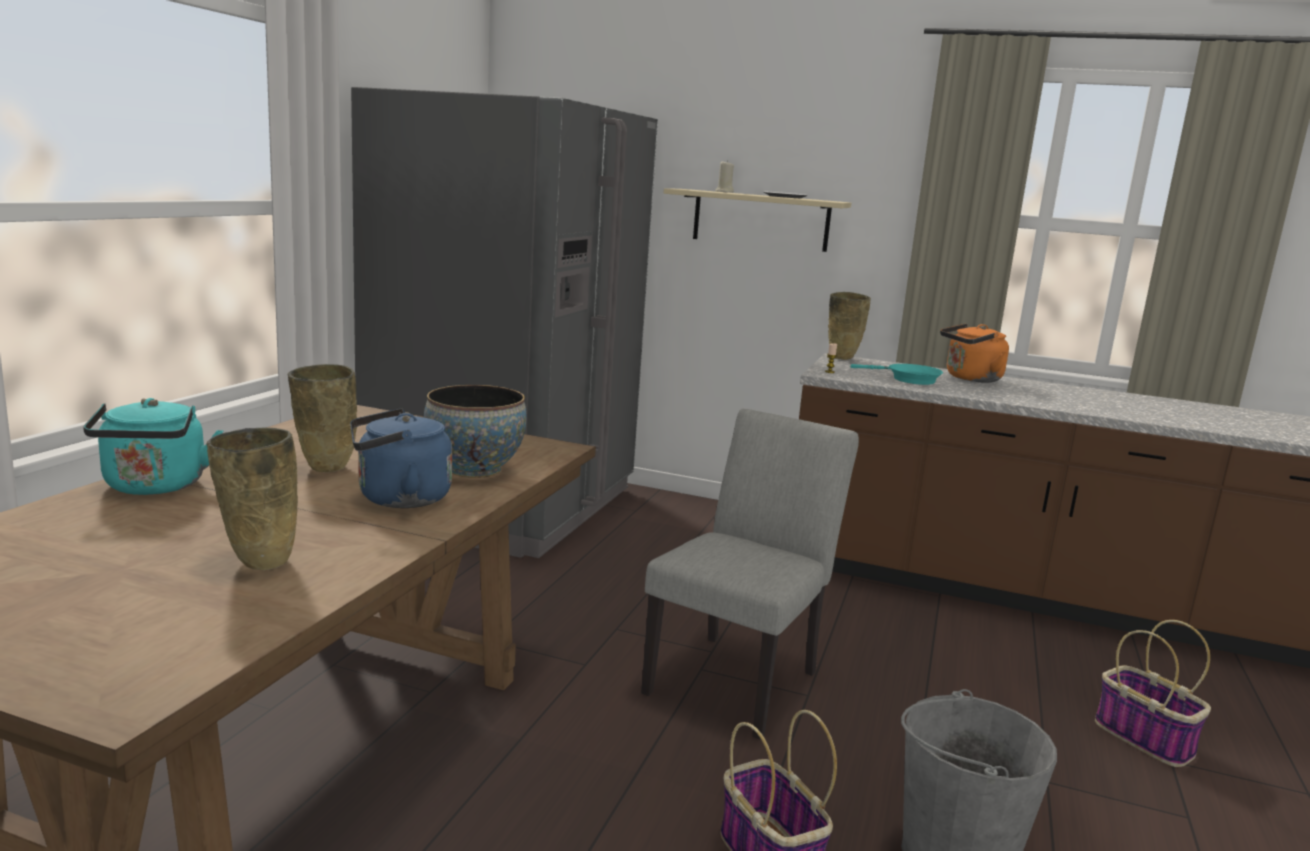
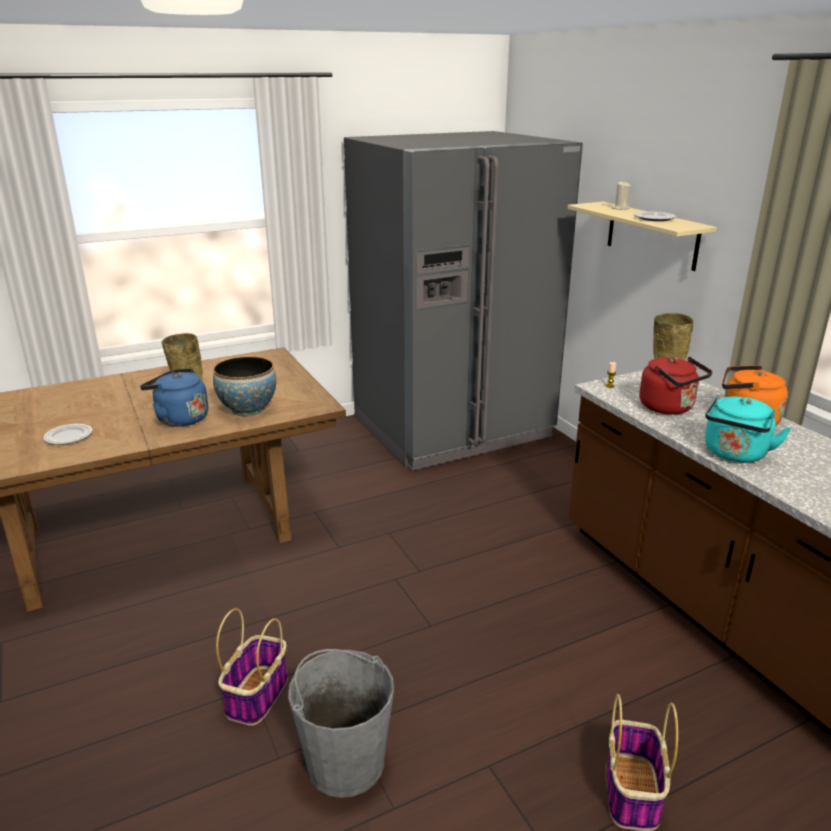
camera: 45 degrees right, 10 degrees up
turquoise kettle [83,398,224,495] -> turquoise kettle moved to [705,396,791,462]
beige vase [206,428,298,570] -> plate [43,424,92,445]
grey chair [641,409,859,740] -> none
turquoise frying pan [850,364,943,385] -> red kettle [639,357,712,415]

